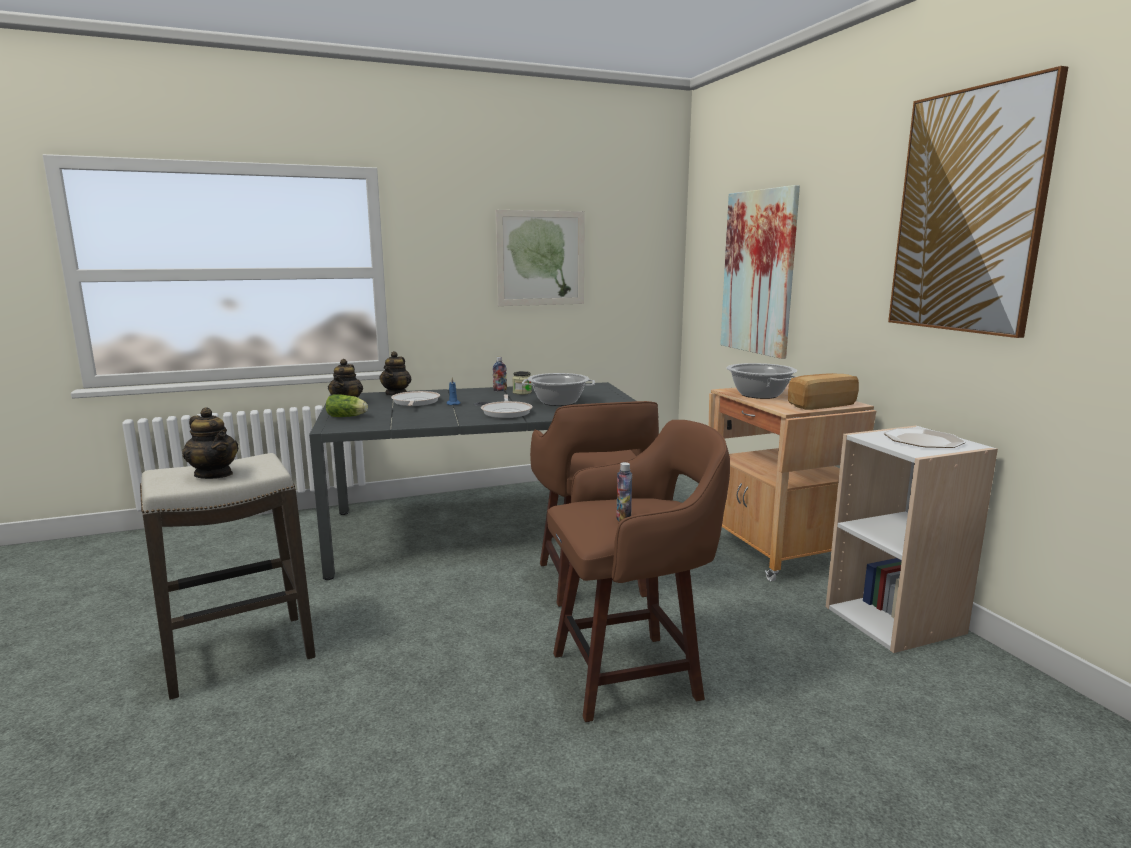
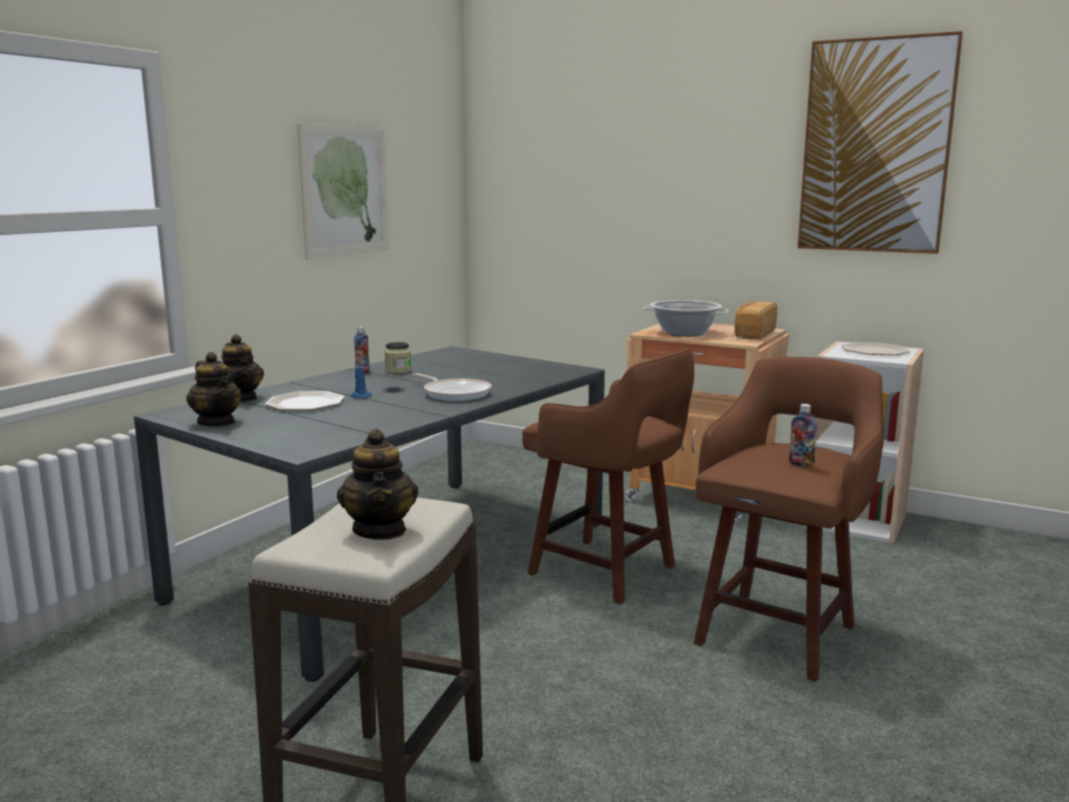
camera: 40 degrees left, 0 degrees up
teapot [182,408,238,479] -> teapot turned 75 degrees clockwise [337,428,419,540]
lettuce [326,394,368,417] -> none
frying pan [391,391,440,406] -> plate [265,391,345,410]
cooking pot [522,373,595,406] -> none
picture [720,185,800,359] -> none

